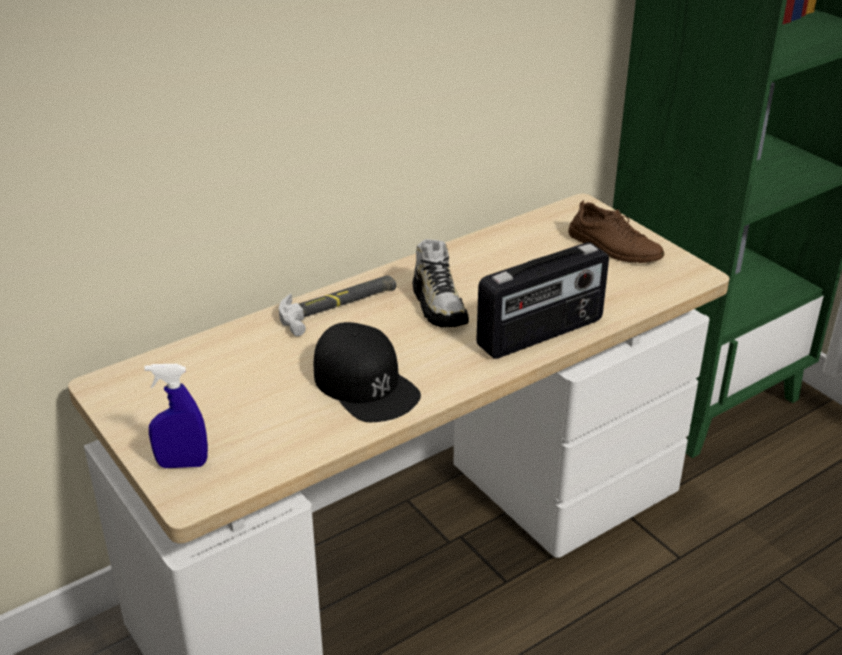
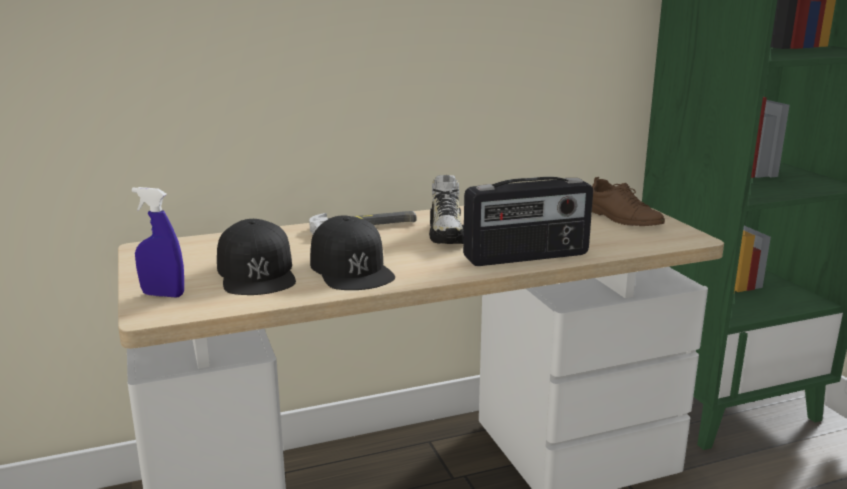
camera: 15 degrees right, 15 degrees down
none -> black cap [217,219,296,295]

